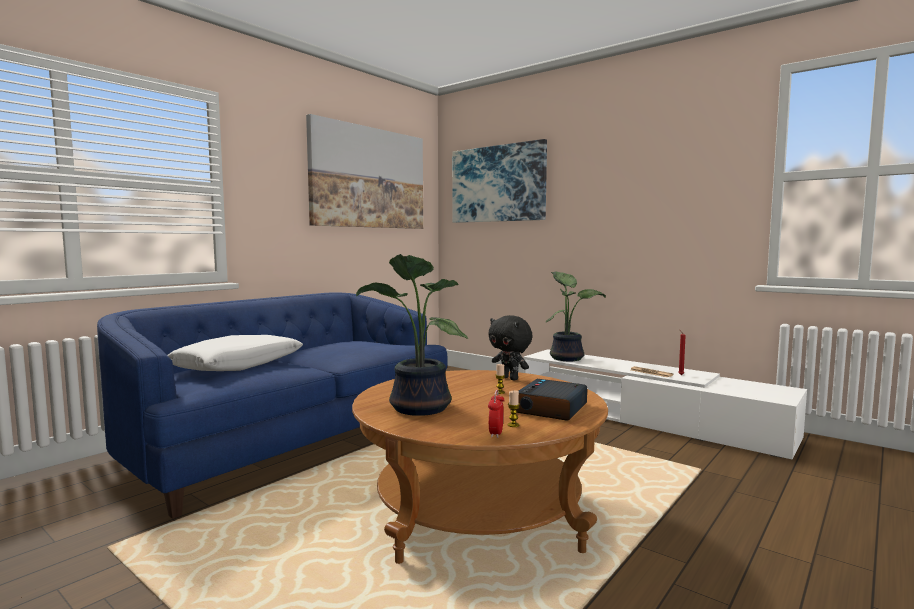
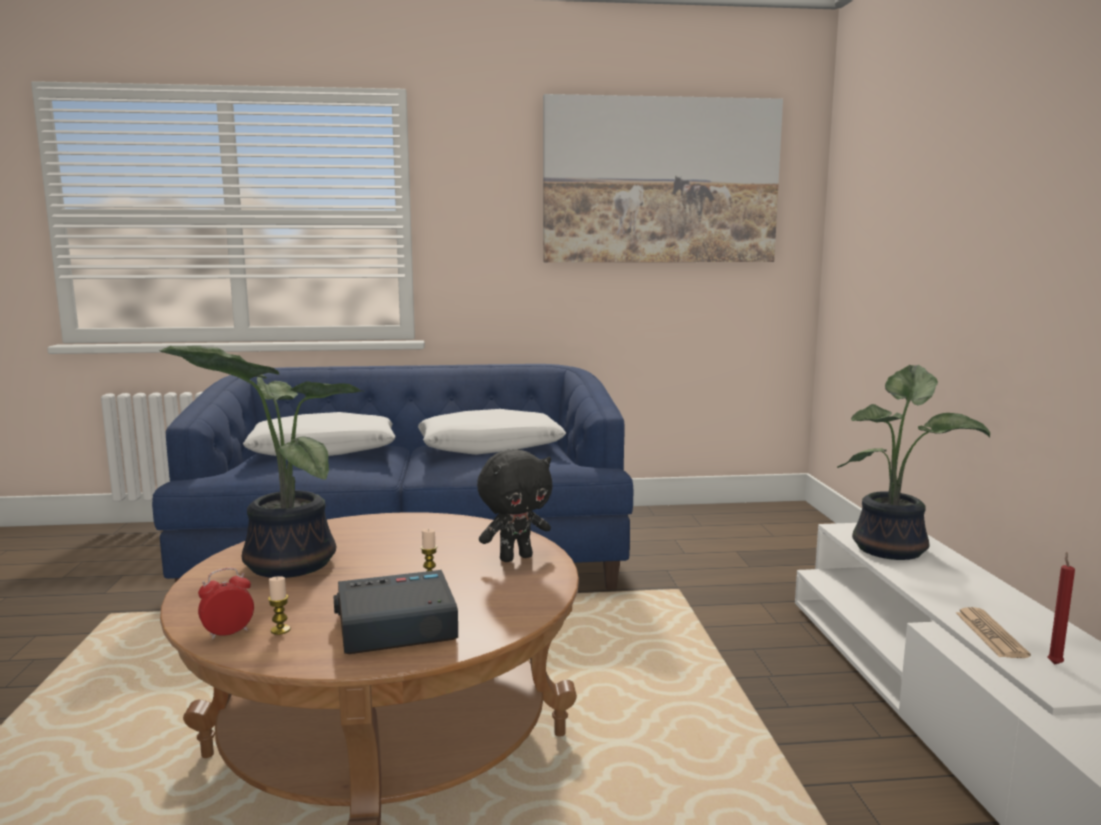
camera: 45 degrees right, 5 degrees up
picture [452,139,547,223] -> none
black plush toy [488,315,533,381] -> black plush toy turned 120 degrees counterclockwise [477,450,552,562]
none -> white pillow [418,409,566,455]

